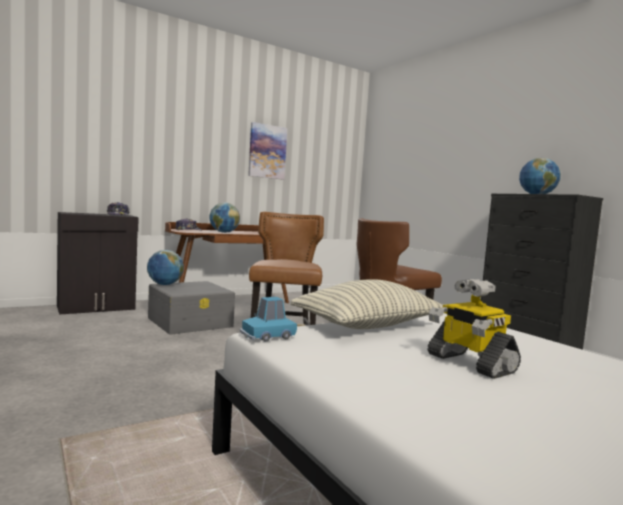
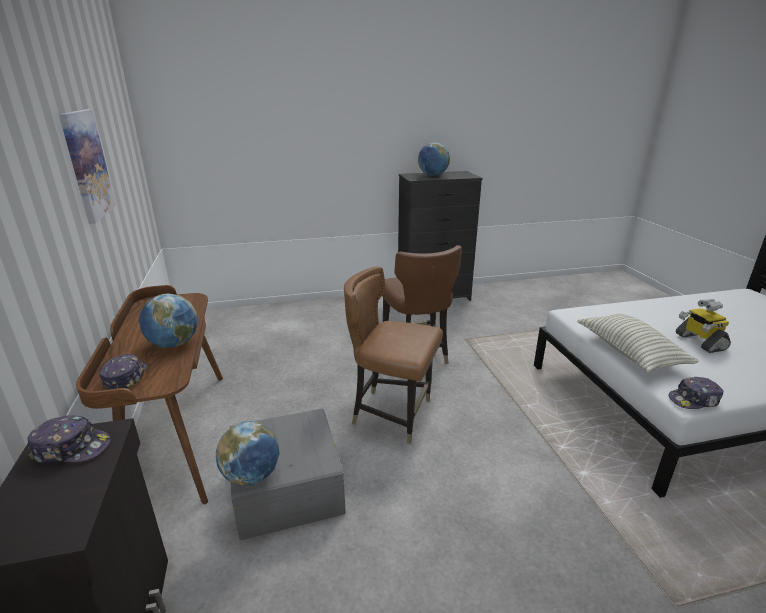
camera: 70 degrees left, 20 degrees up
blue toy car [240,297,297,341] -> cap [668,377,723,409]
toy robot [427,279,521,379] -> toy robot turned 90 degrees clockwise [676,299,731,353]

